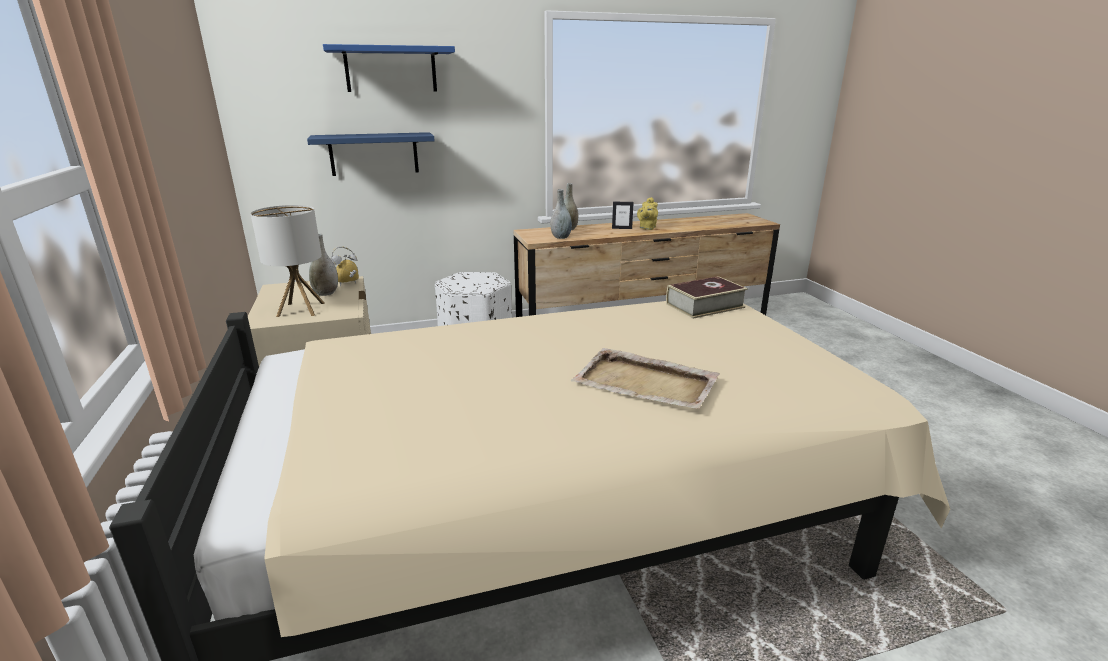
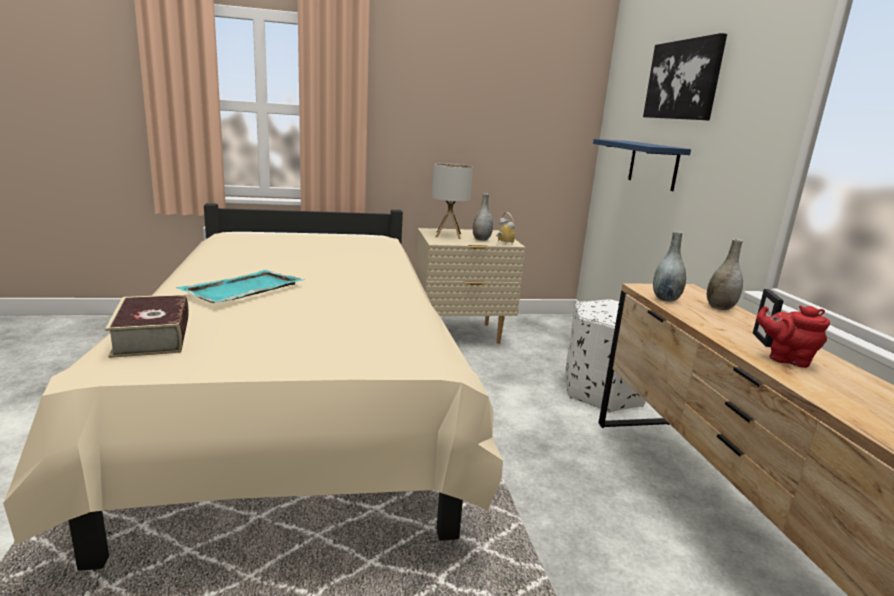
camera: 95 degrees right, 5 degrees down
blue shelf [323,44,455,92] -> picture [643,33,727,120]
beige tray [571,348,720,409] -> turquoise tray [177,270,304,303]
yellow teapot [637,197,658,230] -> red teapot [756,305,830,368]
book [666,276,748,319] -> book moved to [105,294,189,358]

